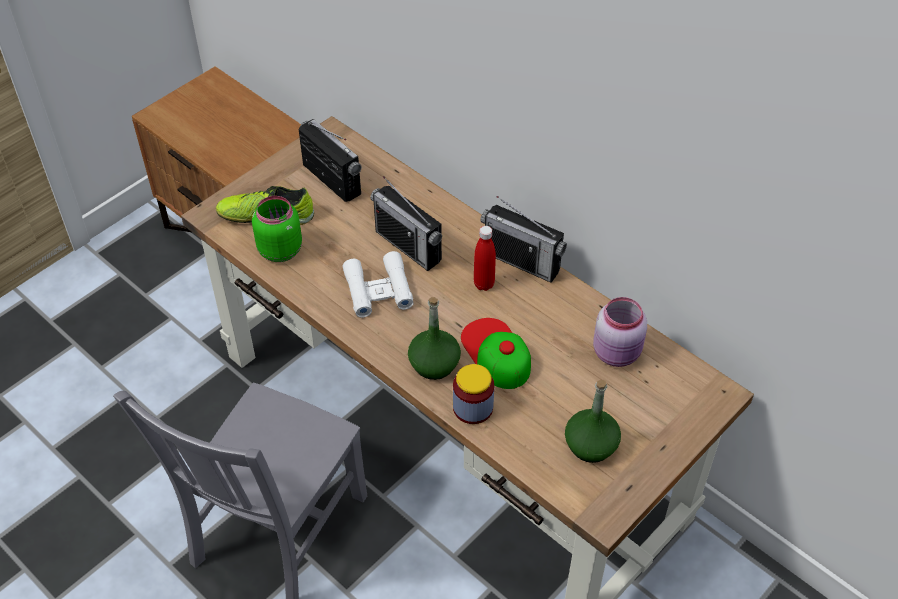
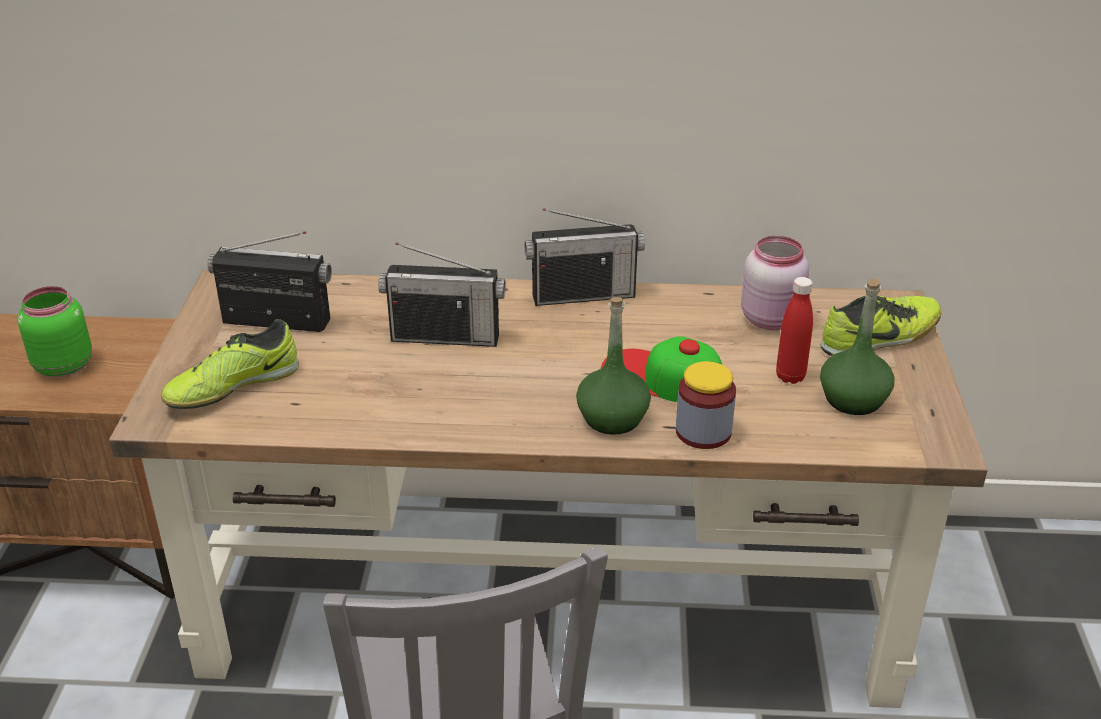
camera: 40 degrees left, 15 degrees down
green jar [252,196,302,262] -> green jar moved to [18,286,92,378]
white binoculars [342,251,414,318] -> none
red bottle [474,226,496,291] -> red bottle moved to [776,277,813,384]
none -> shoe [821,295,941,356]

